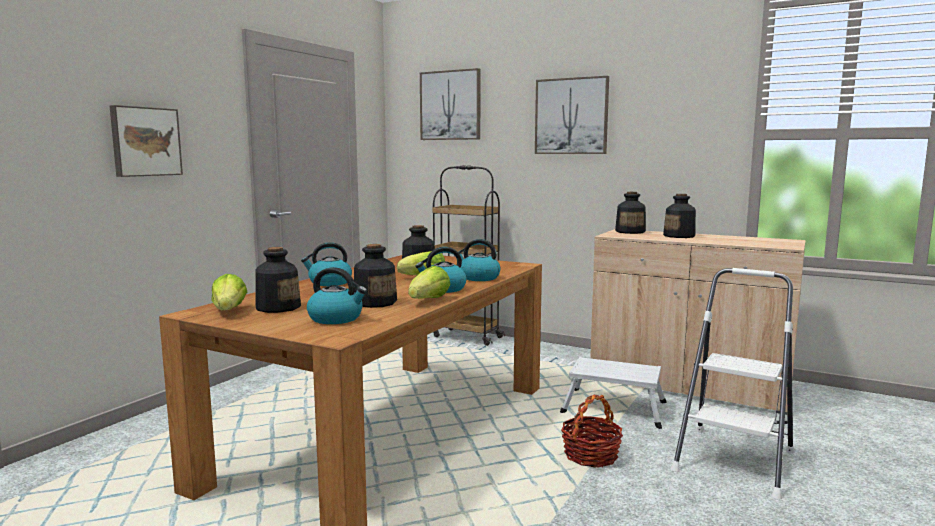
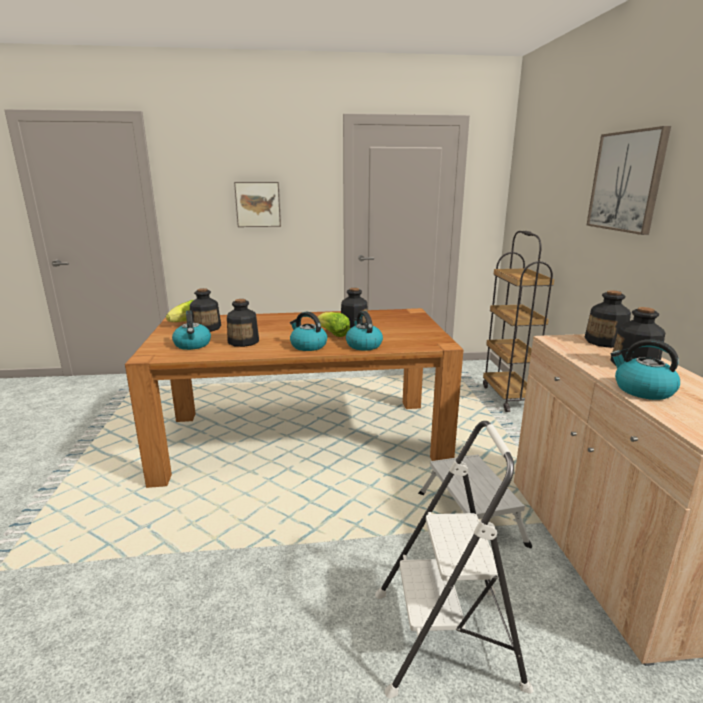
camera: 55 degrees right, 10 degrees up
kettle [301,242,352,286] -> kettle moved to [611,339,680,400]
lettuce [408,266,450,299] -> none
picture [420,68,481,140] -> none
basket [561,395,623,468] -> none

